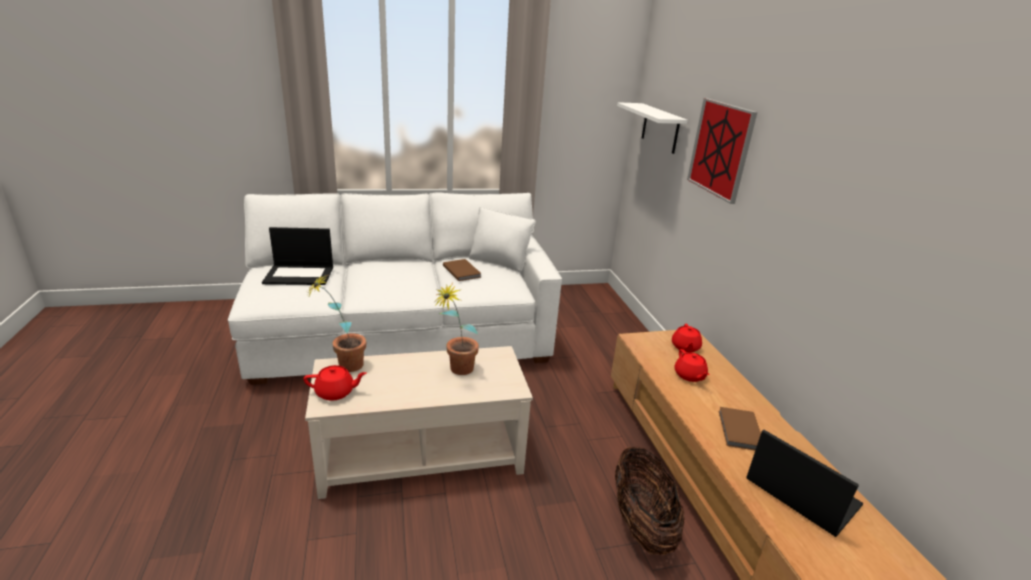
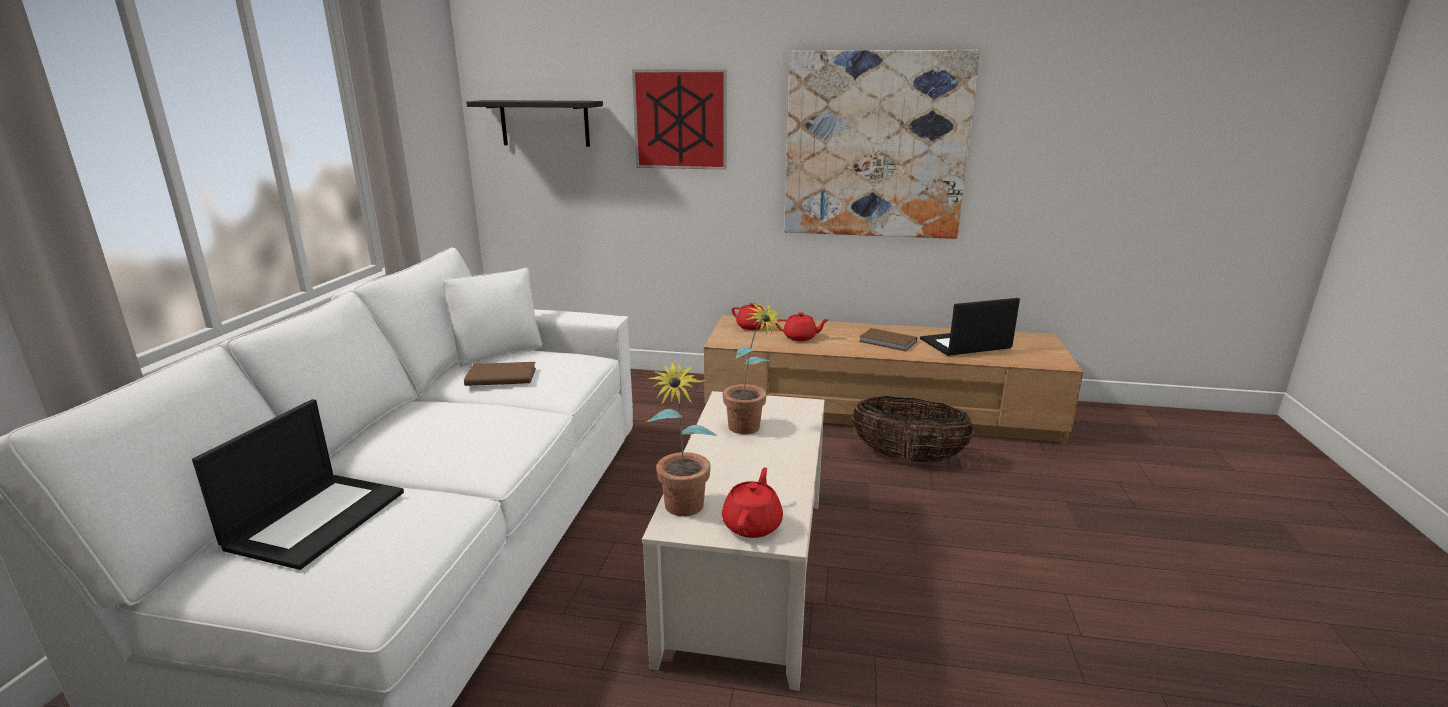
camera: 65 degrees left, 5 degrees down
white shelf [617,102,688,154] -> black shelf [466,100,603,147]
none -> picture [784,50,980,239]

